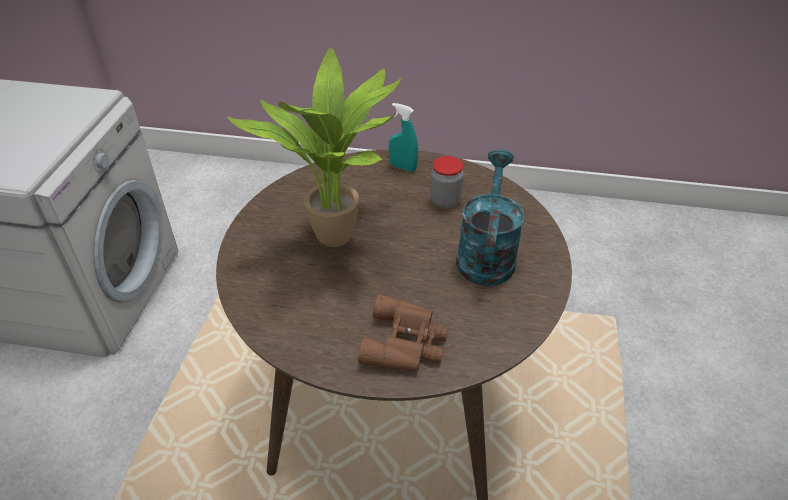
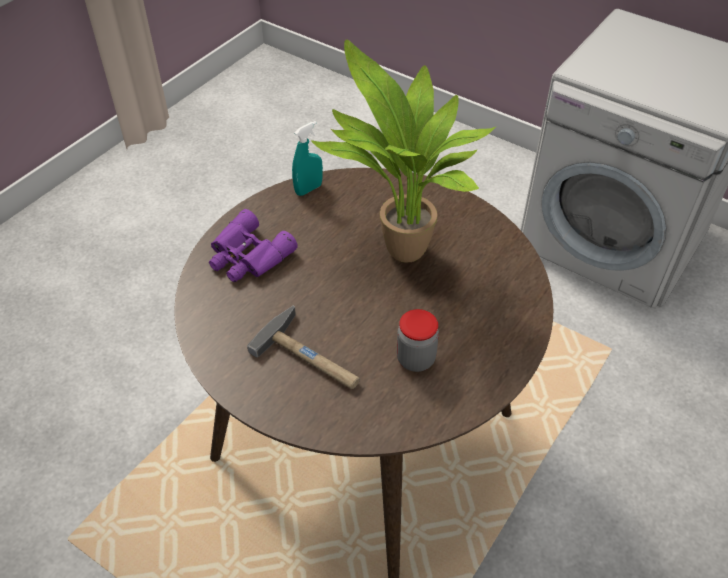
camera: 115 degrees right, 5 degrees up
brown binoculars [358,294,448,371] -> purple binoculars [209,209,298,282]
turquoise spray bottle [389,103,418,172] -> turquoise spray bottle moved to [292,121,323,196]
turquoise watering can [456,149,524,286] -> hammer [247,306,360,389]

